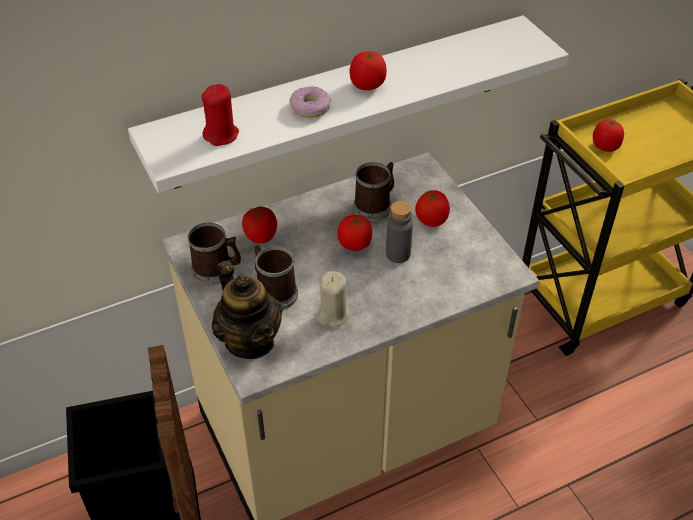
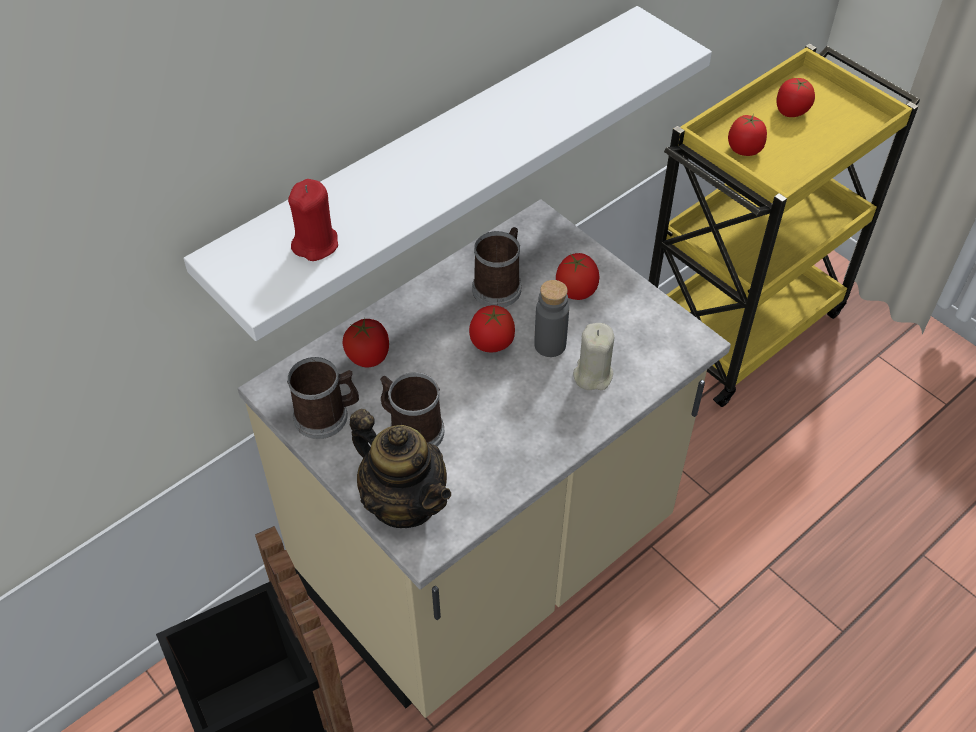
camera: 15 degrees left, 5 degrees up
donut [289,86,331,118] -> none
beige candle [317,271,350,327] -> beige candle moved to [573,323,614,390]
tomato [350,51,387,90] -> tomato moved to [776,78,815,117]

